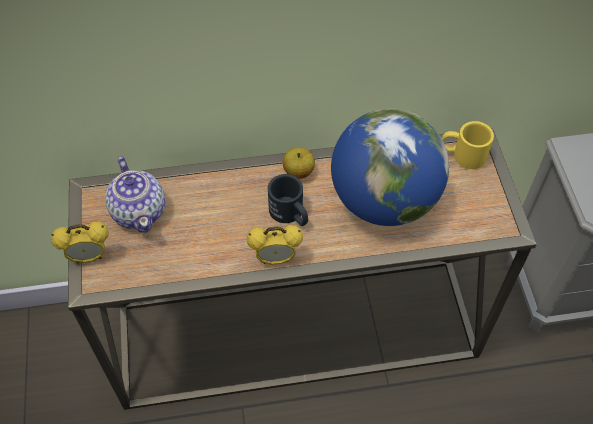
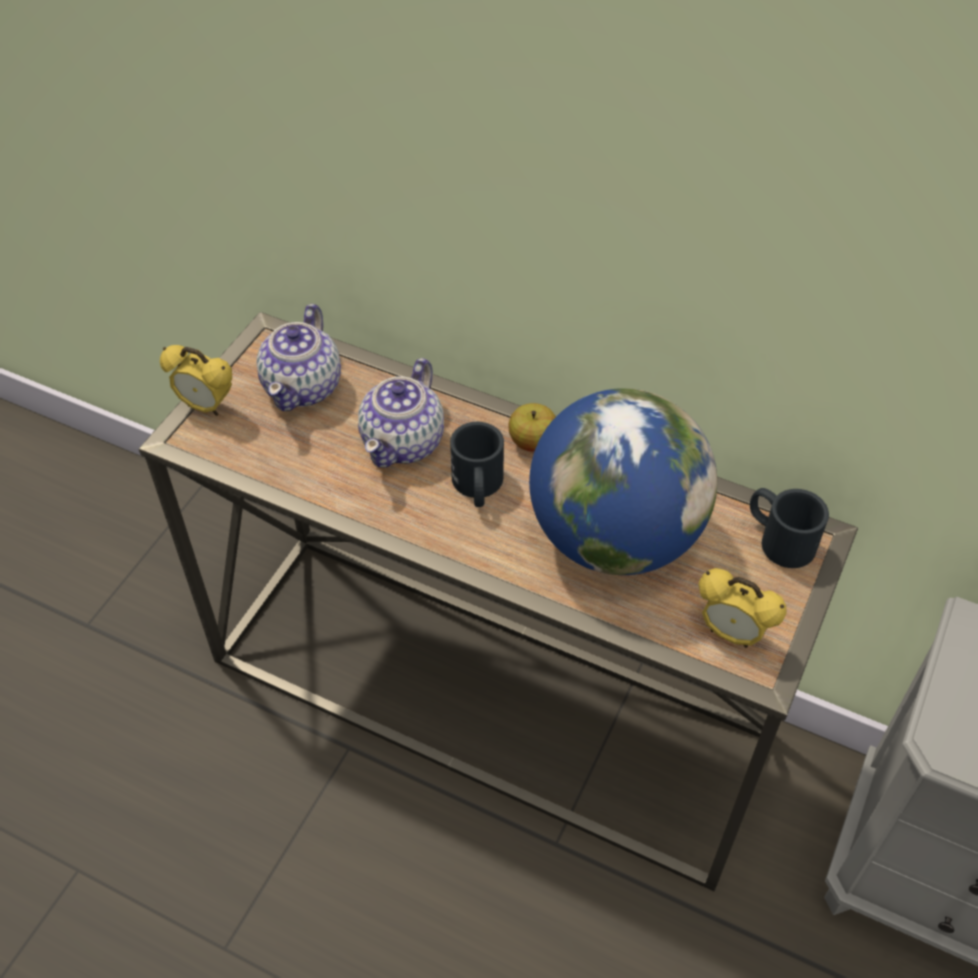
camera: 35 degrees right, 5 degrees down
alarm clock [247,225,303,265] -> alarm clock moved to [699,568,787,648]
yellow mug [442,121,494,169] -> black mug [750,488,829,568]
none -> teapot [358,358,444,467]

